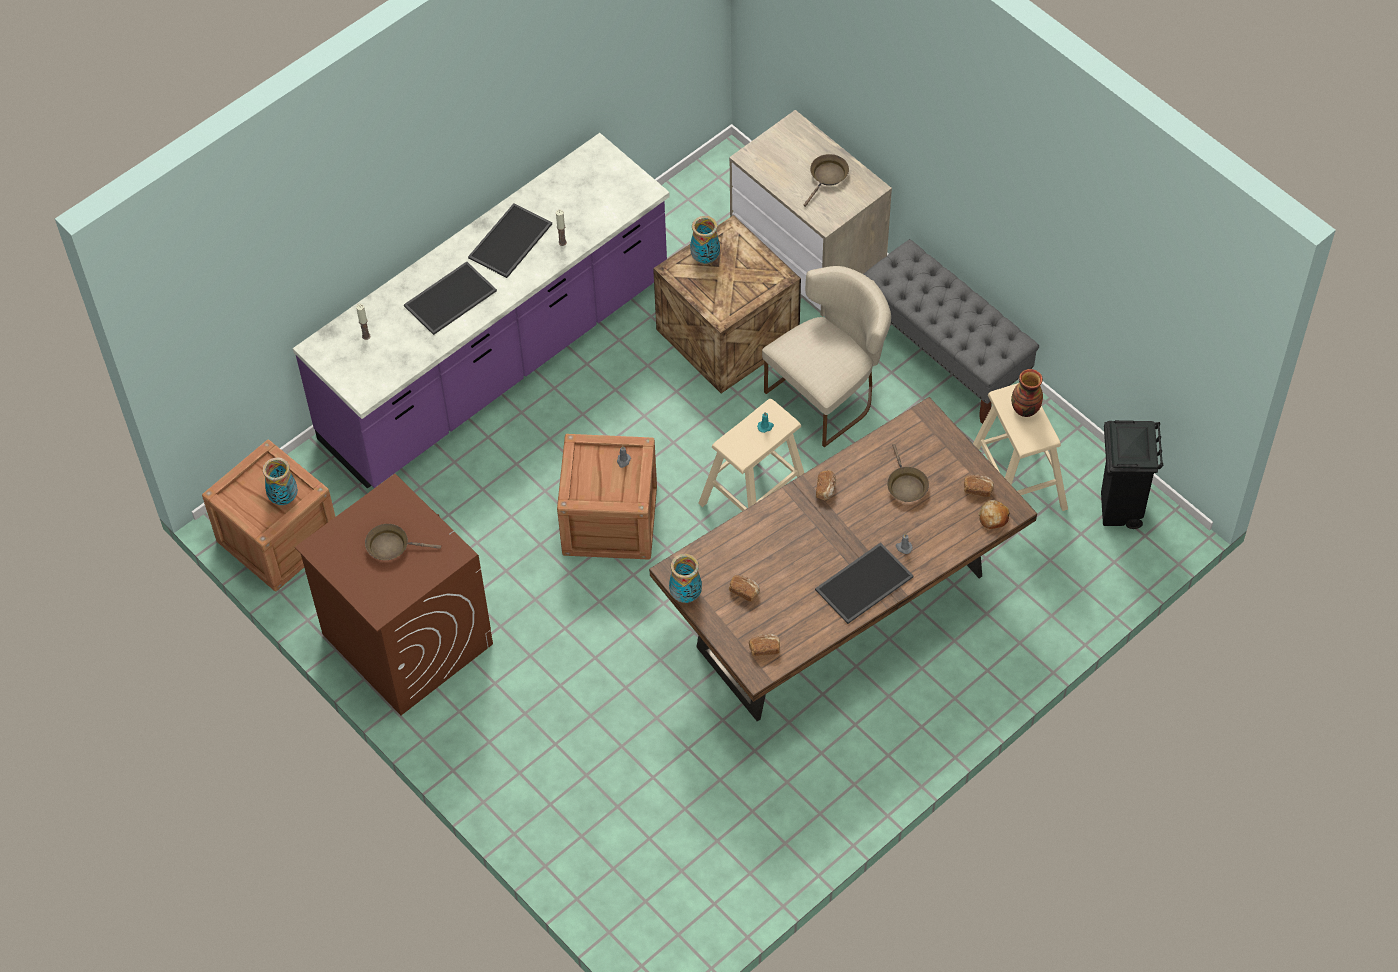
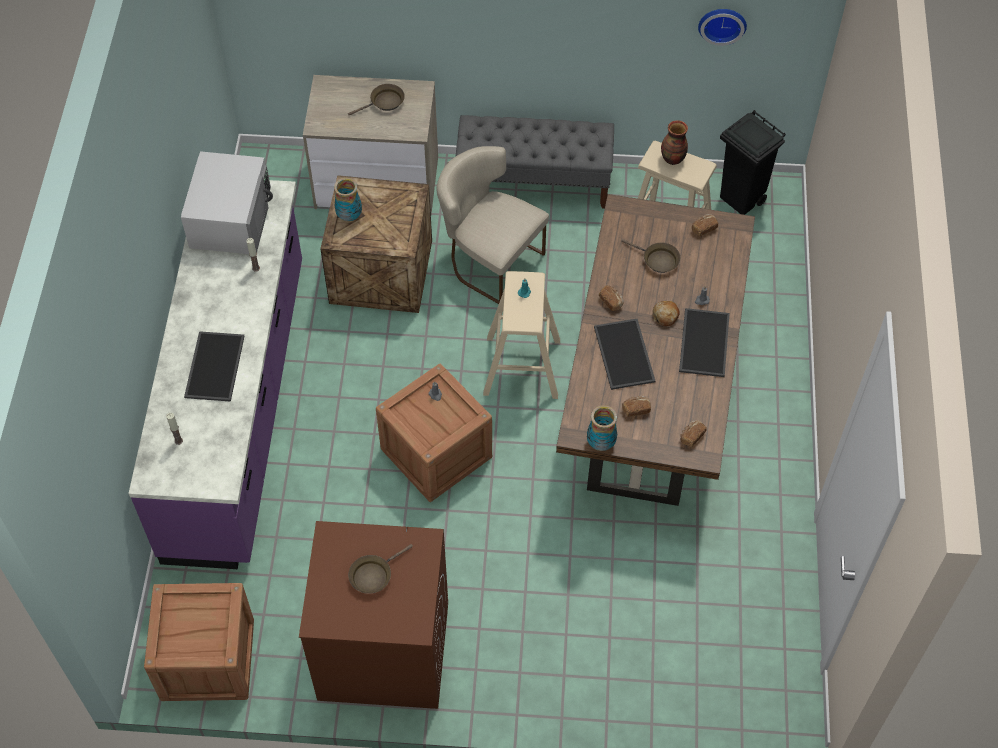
camera: 45 degrees left, 0 degrees up
vase [263,457,298,505] -> none
tray [468,203,552,278] -> tray moved to [594,319,655,390]
beige chair [762,266,891,447] -> beige chair turned 60 degrees counterclockwise [437,146,549,304]
brown frying pan [804,154,849,207] -> brown frying pan turned 75 degrees clockwise [348,84,405,115]
bread [978,500,1010,529] -> bread moved to [653,301,680,326]
none -> white microwave [181,151,273,254]
none -> wall clock [698,9,747,46]

